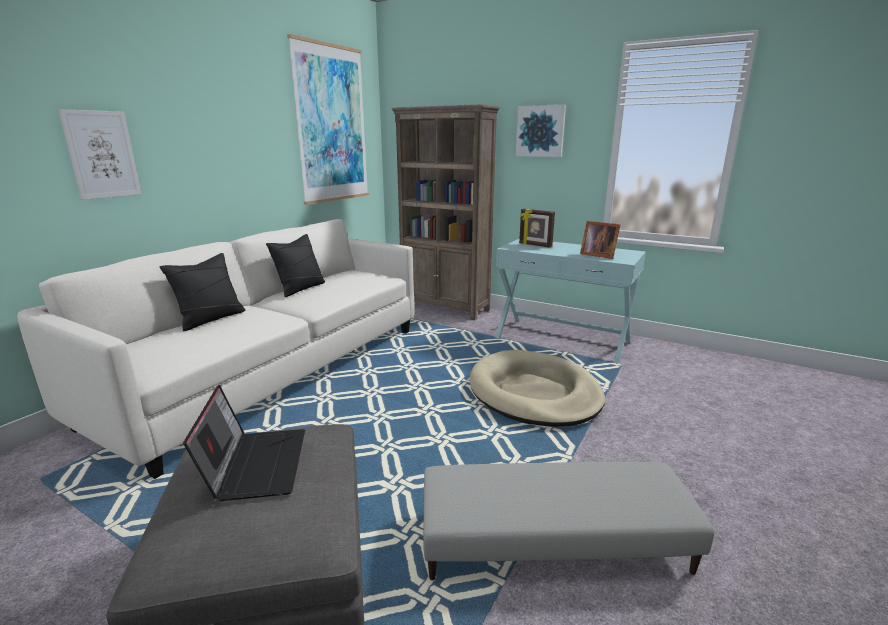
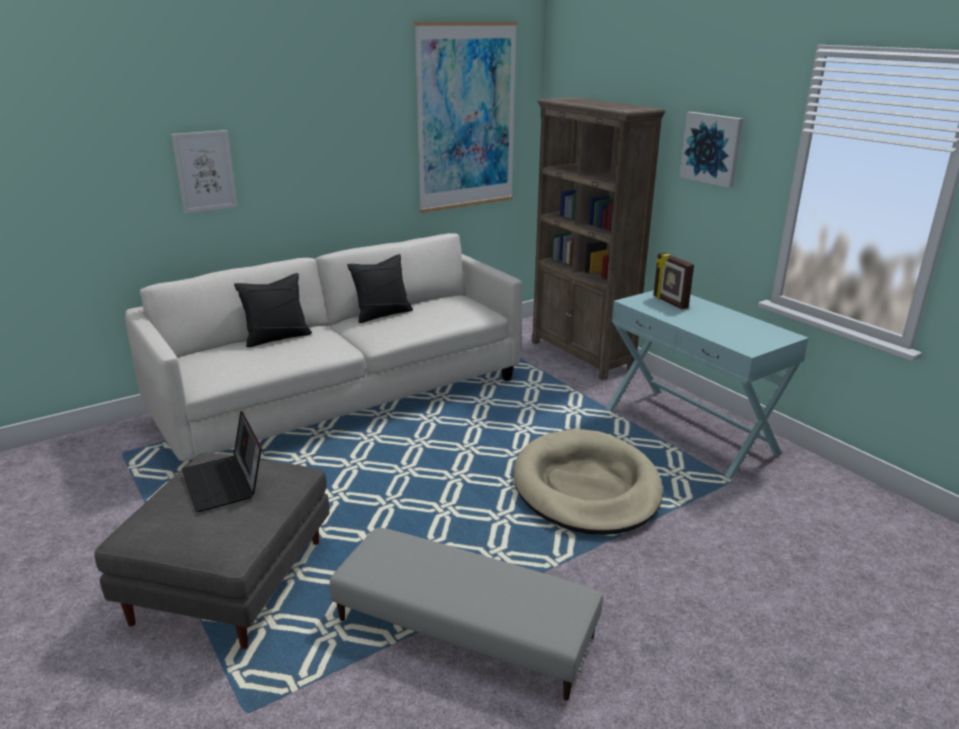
camera: 25 degrees right, 5 degrees up
laptop [183,385,305,501] -> laptop turned 135 degrees clockwise [182,411,262,512]
picture frame [580,221,620,259] -> none

